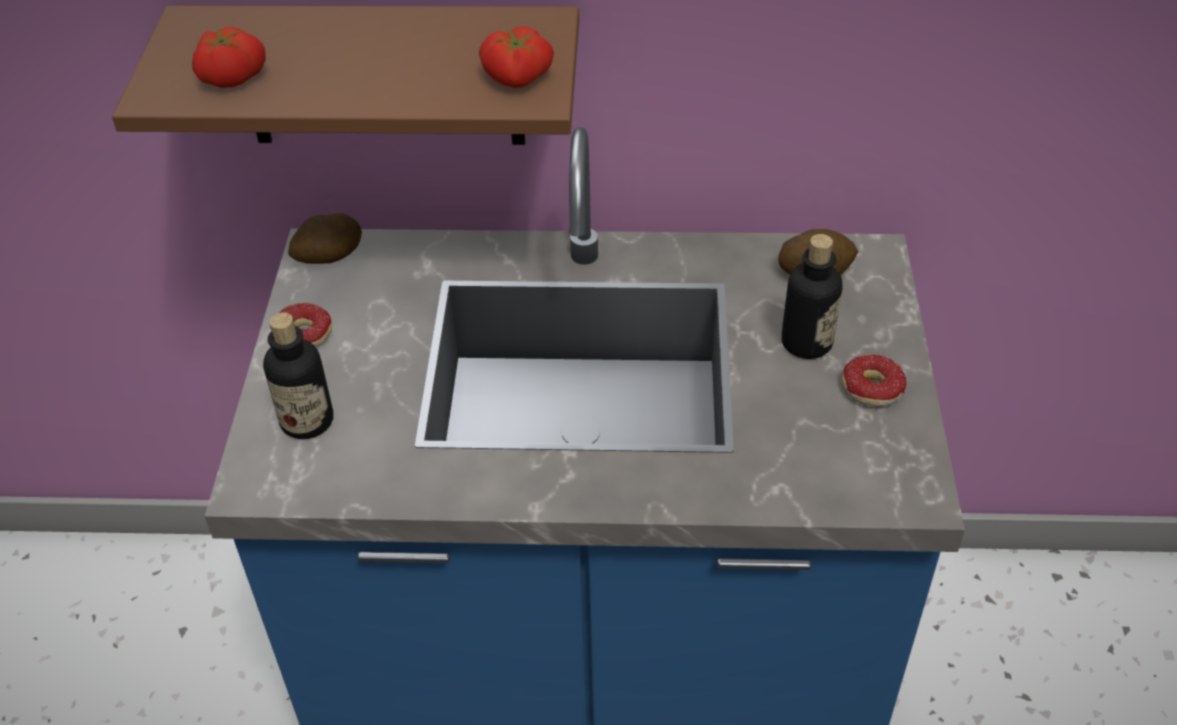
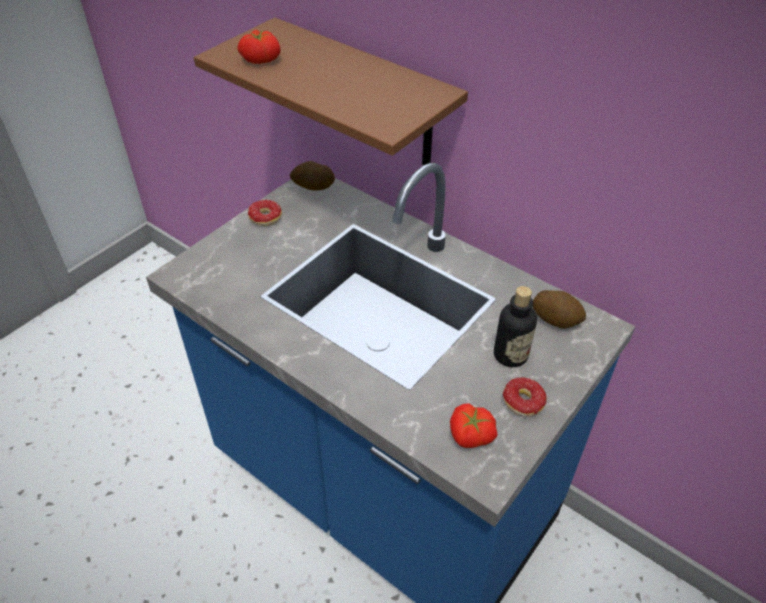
camera: 35 degrees right, 0 degrees up
bottle [263,312,333,439] -> none
tomato [479,26,554,88] -> tomato moved to [450,403,498,448]

